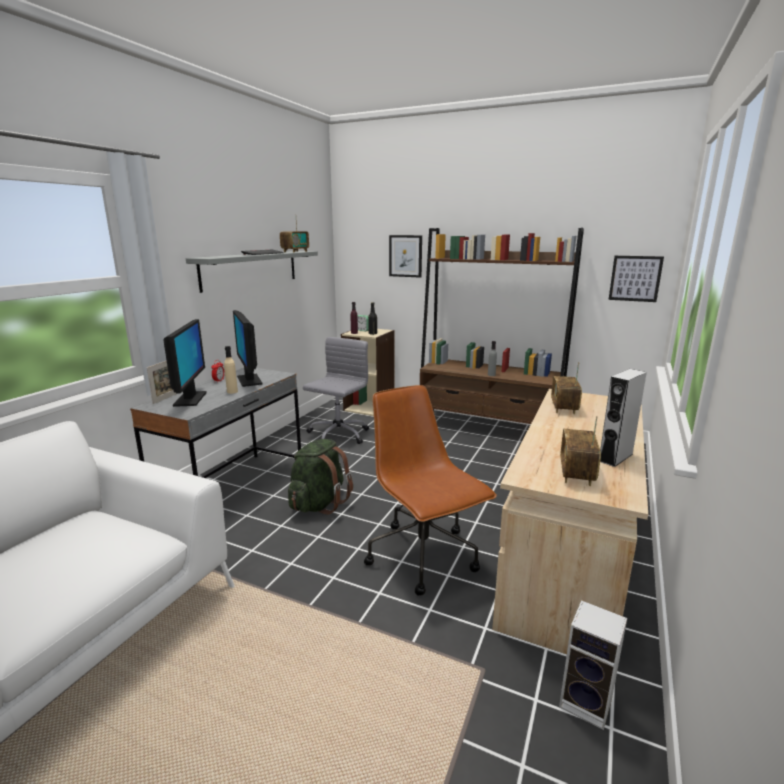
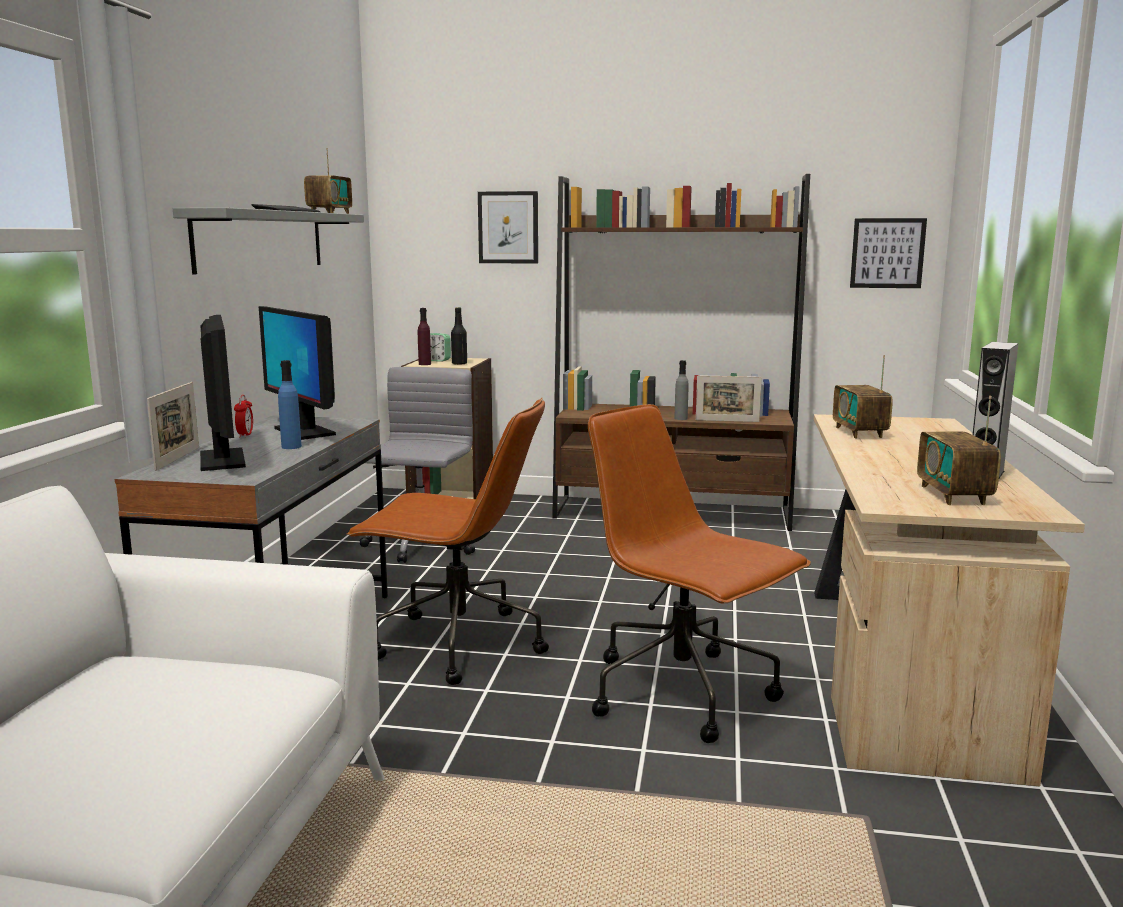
camera: 15 degrees left, 5 degrees down
beige bottle [224,346,238,394] -> blue bottle [278,360,302,449]
green backpack [288,439,353,514] -> brown office chair [346,398,549,685]
speaker [559,600,627,730] -> none
none -> picture frame [696,375,762,422]

